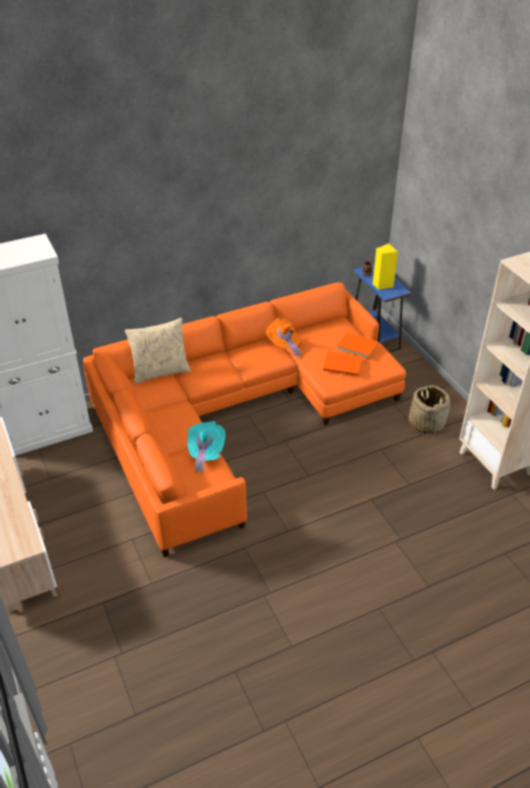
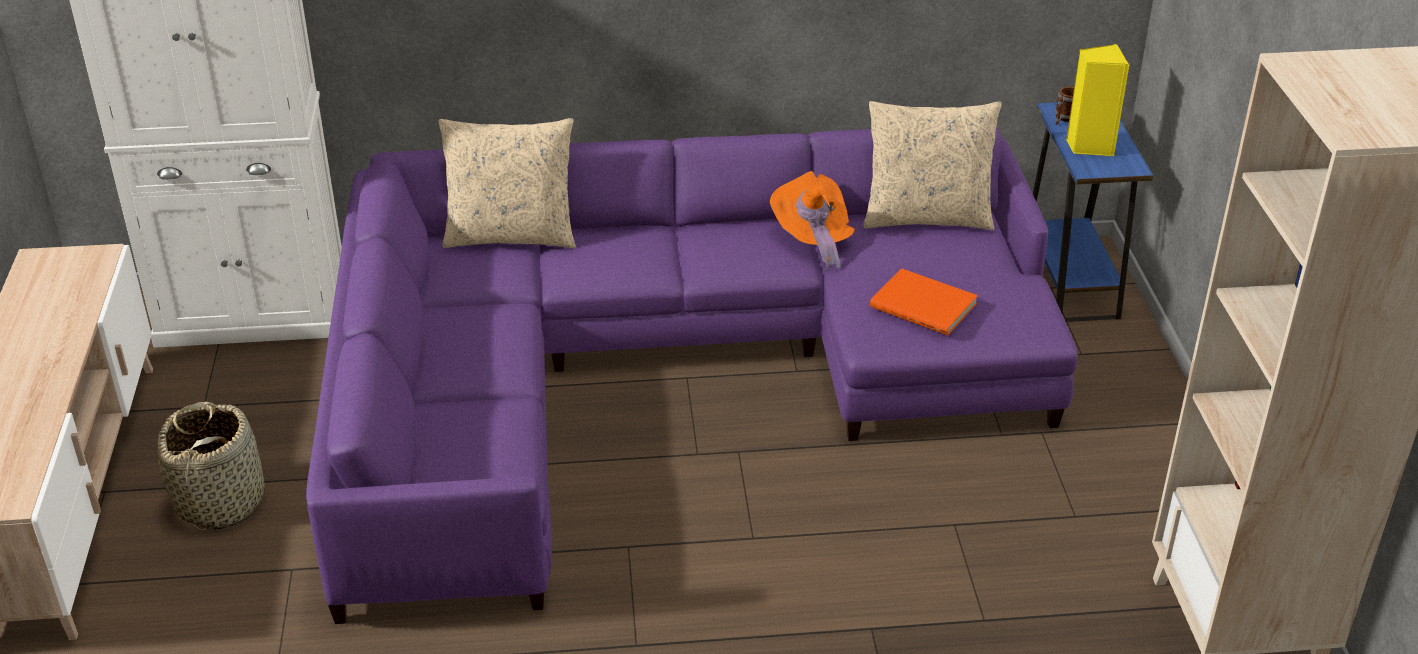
camera: 20 degrees right, 5 degrees down
orange sofa [83,283,406,557] -> purple sofa [306,127,1078,624]
turquoise hat [187,421,226,473] -> none
orange book [337,332,379,359] -> none
basket [408,385,450,434] -> basket moved to [157,402,265,530]
none -> beige pillow [863,101,1002,230]

